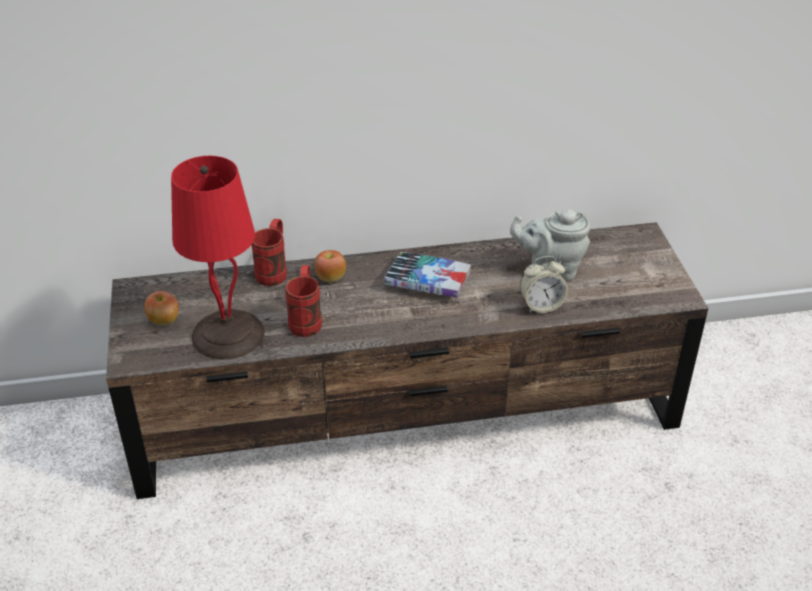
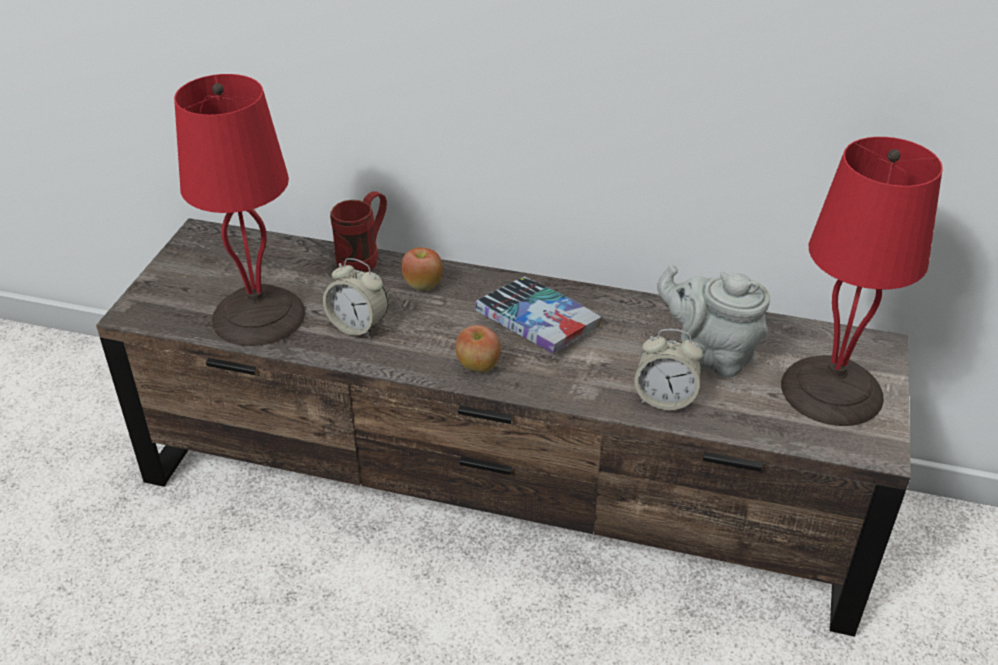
camera: 25 degrees right, 0 degrees up
apple [144,291,179,325] -> apple moved to [455,325,501,372]
red mug [285,265,322,337] -> alarm clock [323,258,388,338]
none -> red table lamp [781,137,943,426]

